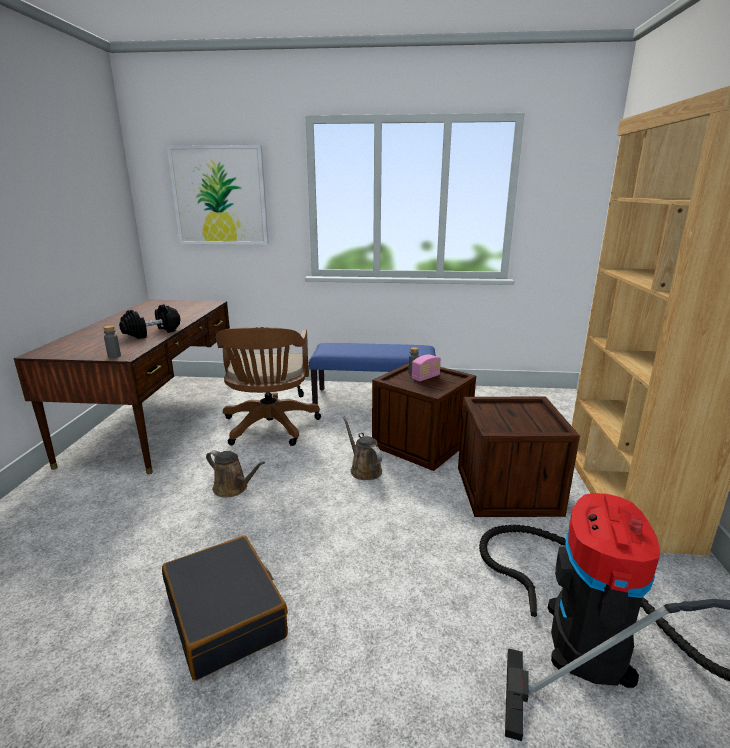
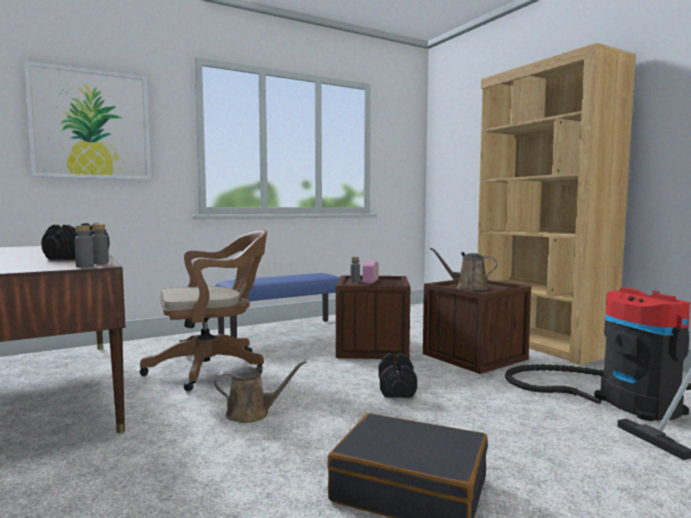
camera: 35 degrees left, 15 degrees down
brown office chair [216,327,321,446] -> brown office chair turned 75 degrees counterclockwise [140,230,267,391]
brown watering can [343,417,382,480] -> brown watering can moved to [430,248,498,291]
none -> grey bottle [91,224,109,264]
none -> black dumbbell [378,353,417,398]

